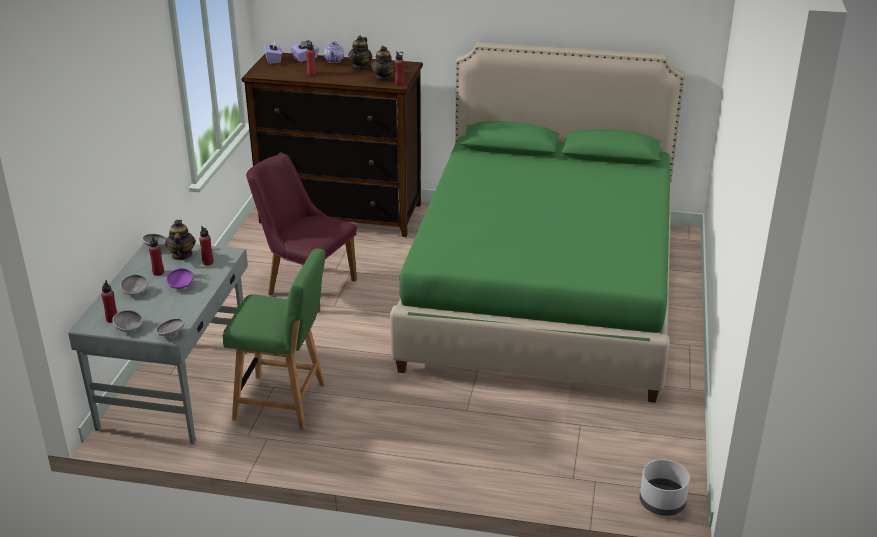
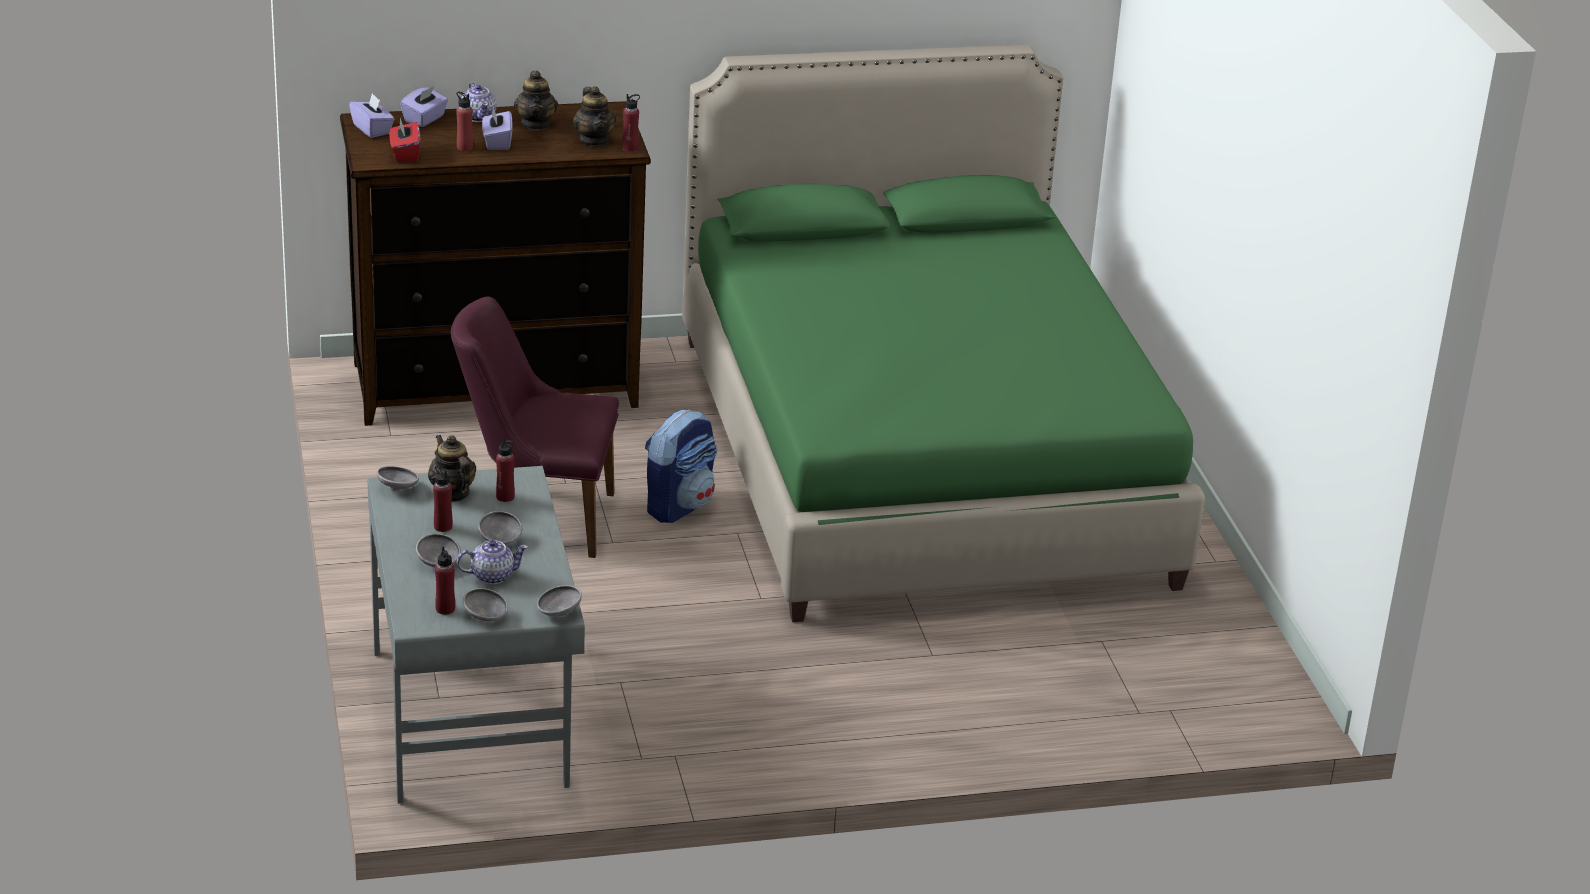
camera: 25 degrees left, 0 degrees up
purple bowl [166,268,193,289] -> grey bowl [478,511,522,545]
green chair [223,249,325,430] -> none
grey planter [640,459,690,516] -> none
none -> red tissue box [389,118,421,162]
none -> teapot [457,540,528,584]
none -> purple tissue box [482,107,513,150]
none -> backpack [645,410,717,523]

